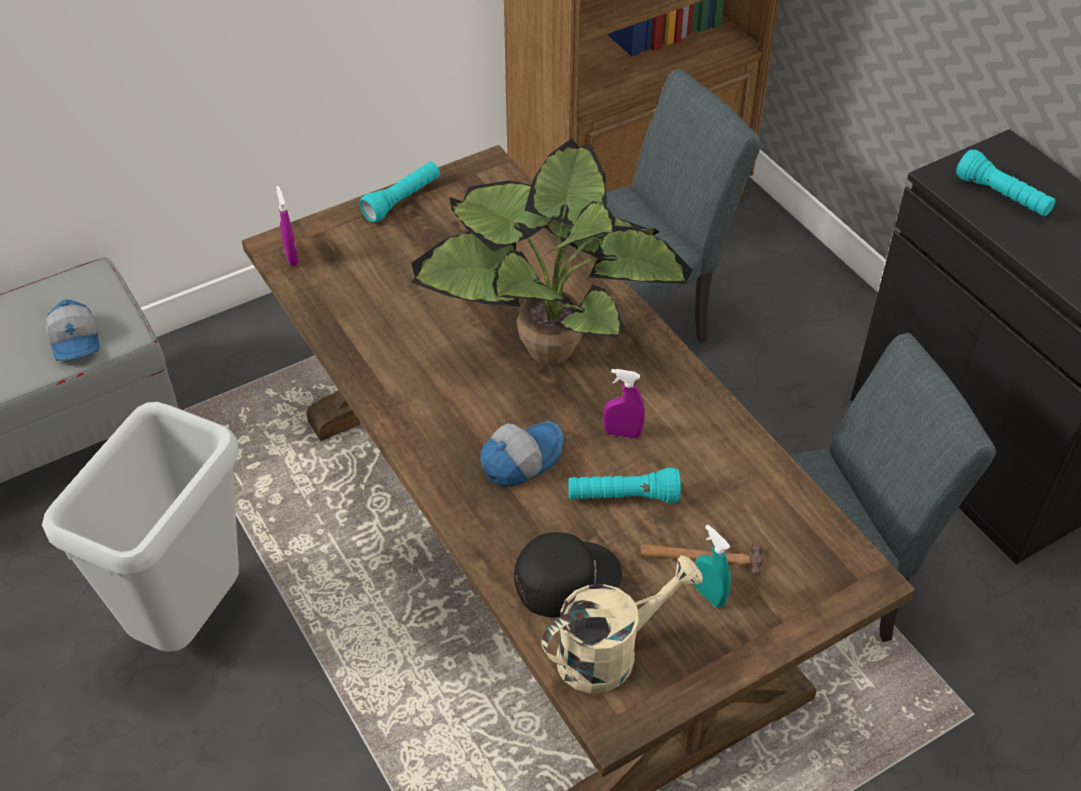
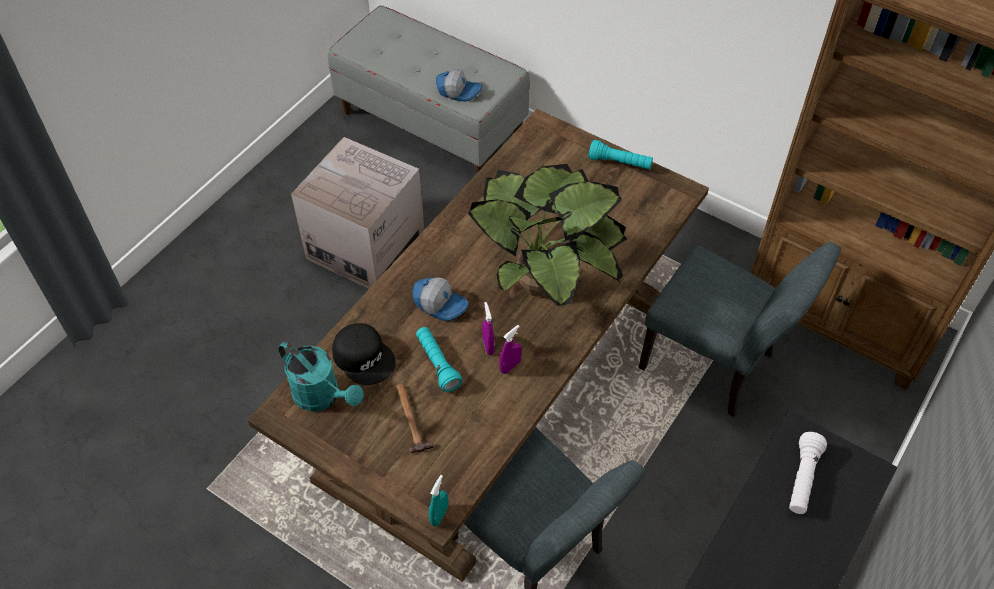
camera: 65 degrees right, 5 degrees up
grey trash can [42,402,239,652] -> cardboard box [291,137,424,289]
cap [46,299,100,361] -> cap turned 120 degrees counterclockwise [436,69,482,102]
purple spray bottle [276,186,299,266] -> purple spray bottle moved to [499,325,522,374]
beige watering can [541,555,703,693] -> turquoise watering can [278,341,364,411]
turquoise spray bottle [694,525,731,607] -> turquoise spray bottle moved to [429,475,448,526]
turquoise flashlight [956,150,1055,216] -> white flashlight [789,432,827,514]

